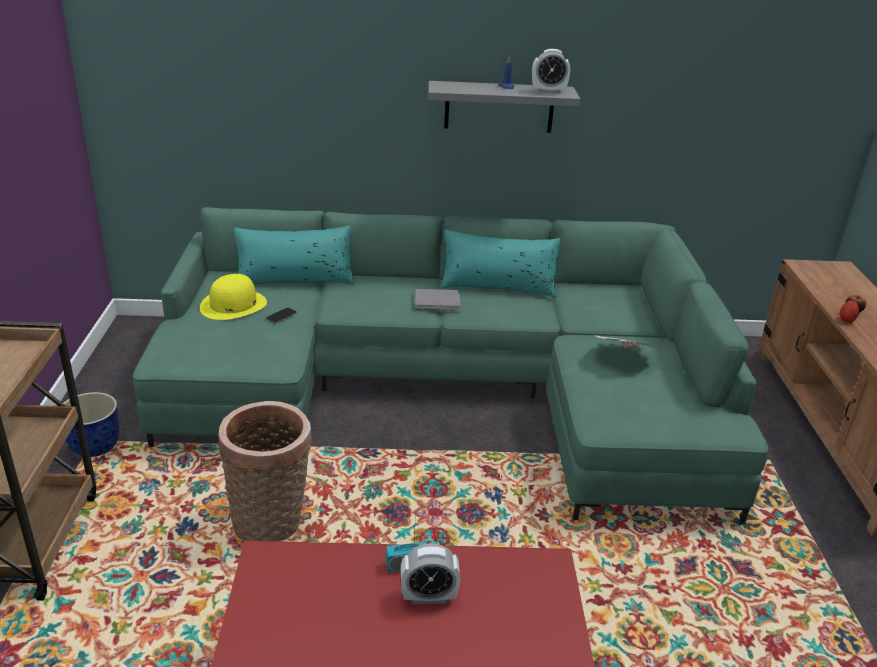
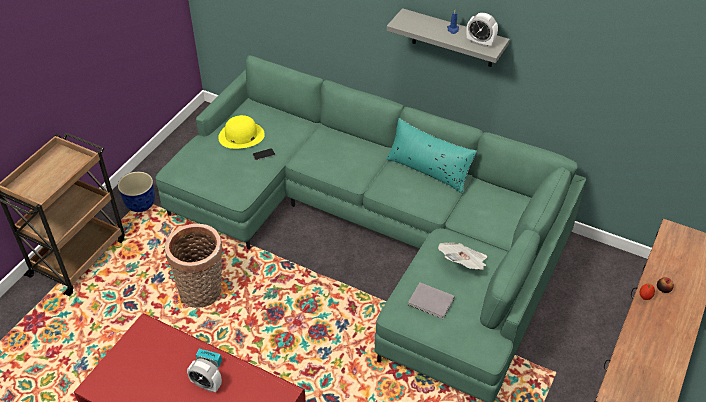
camera: 30 degrees right, 15 degrees up
turquoise pillow [233,226,354,284] -> none
grey book [415,289,461,311] -> grey book moved to [408,282,454,319]

